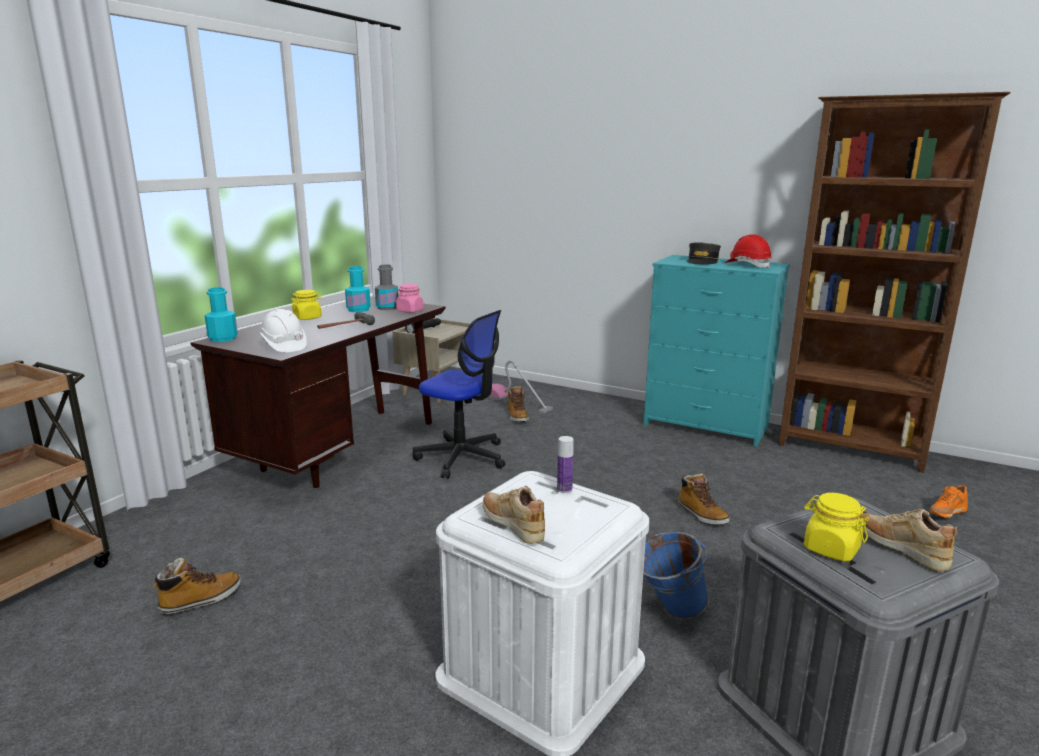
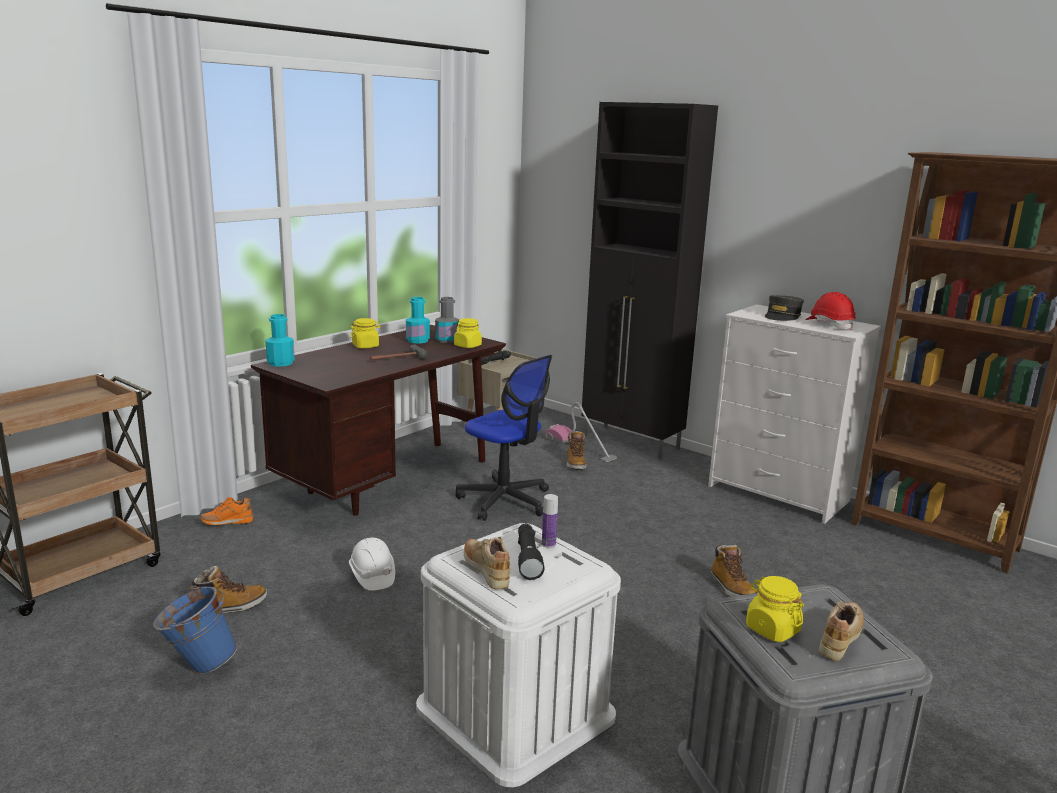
camera: 10 degrees right, 0 degrees up
white hard hat [259,309,307,353] -> white hard hat moved to [349,537,395,591]
pink jar [396,284,423,313] -> yellow jar [454,318,482,348]
blue bucket [643,532,709,619] -> blue bucket moved to [153,585,237,674]
turquoise dresser [644,255,790,447] -> white dresser [708,305,881,524]
beige shoe [862,508,957,571] -> beige shoe turned 60 degrees clockwise [819,601,864,661]
orange shoe [930,484,968,518] -> orange shoe moved to [200,497,253,525]
none -> black flashlight [518,524,545,580]
none -> black cabinet [581,102,718,460]

